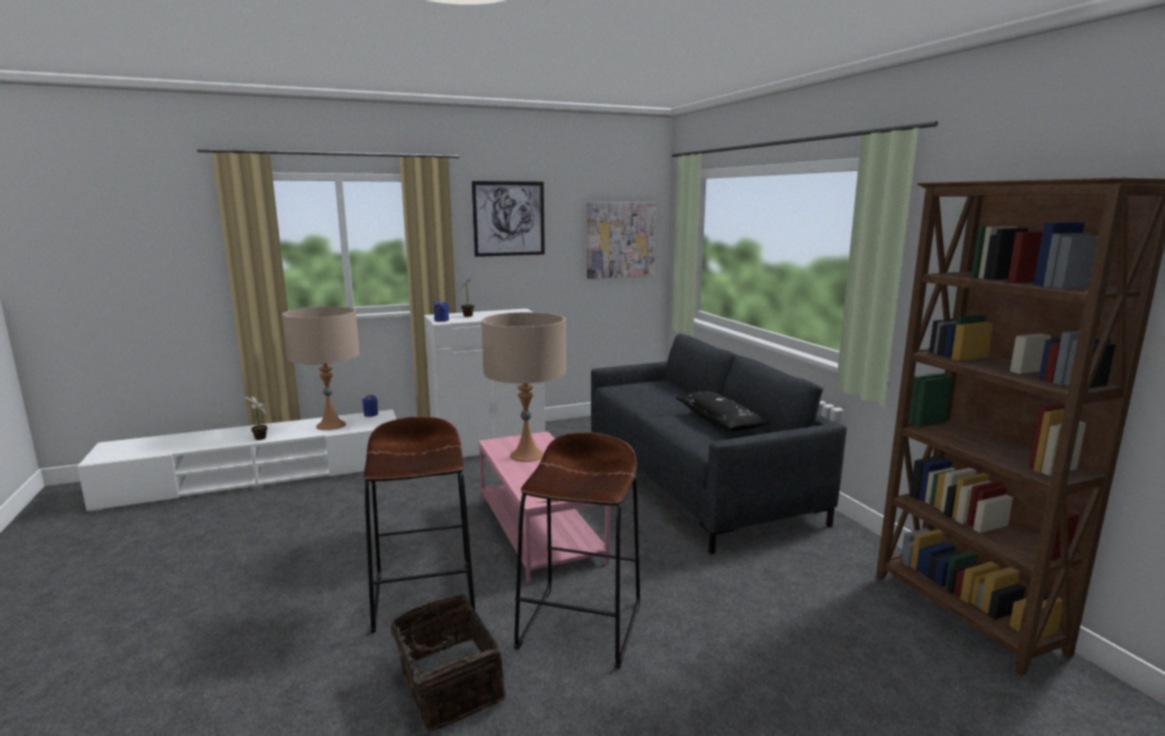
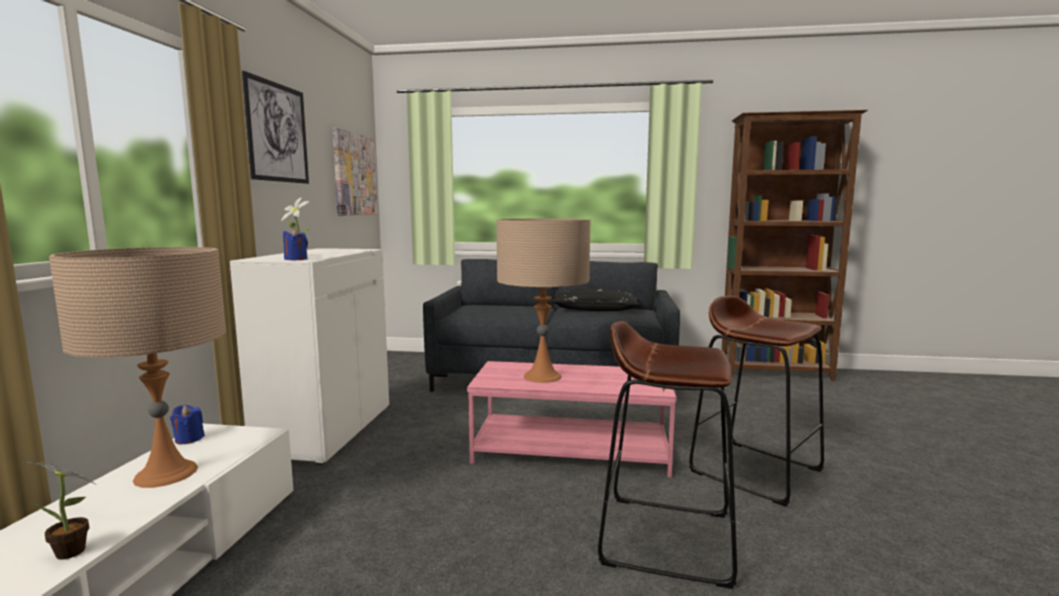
camera: 60 degrees left, 5 degrees down
basket [386,594,506,732] -> none

